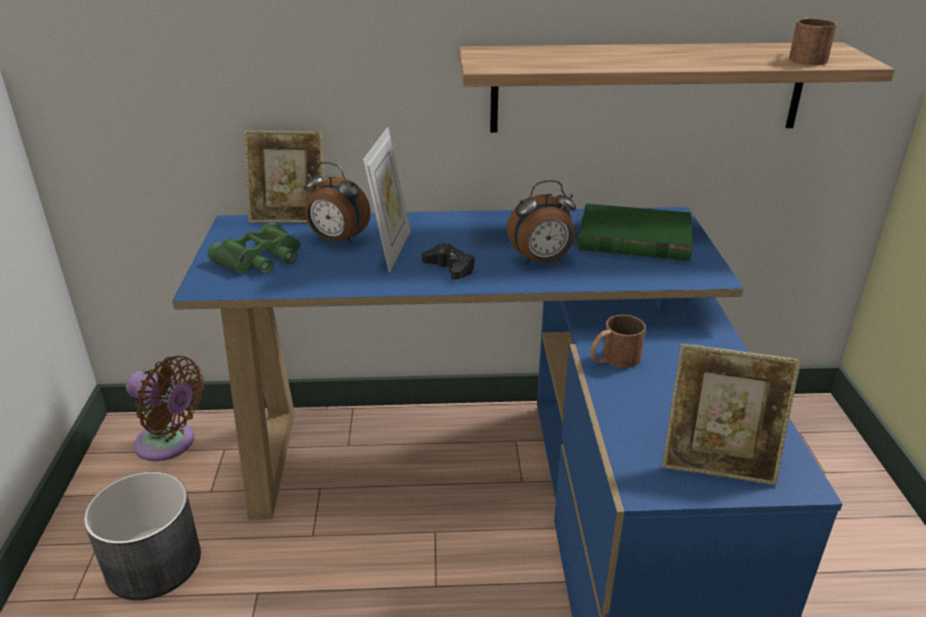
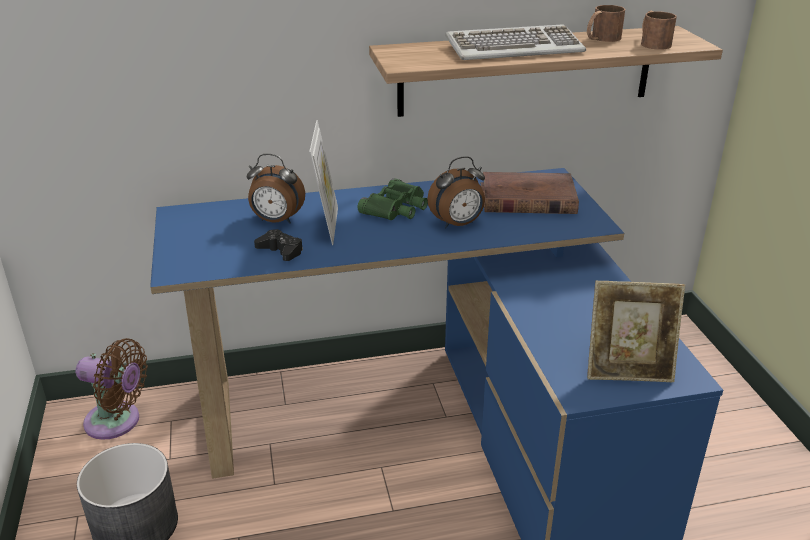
camera: 10 degrees left, 0 degrees up
green binoculars [208,222,300,274] -> green binoculars moved to [357,178,428,220]
picture frame [244,130,324,223] -> none
black game controller [421,243,475,280] -> black game controller moved to [254,229,303,261]
green book [578,204,693,261] -> brown book [481,172,579,214]
brown mug [590,315,646,368] -> brown mug moved to [587,5,625,42]
none -> keyboard [445,24,586,60]

